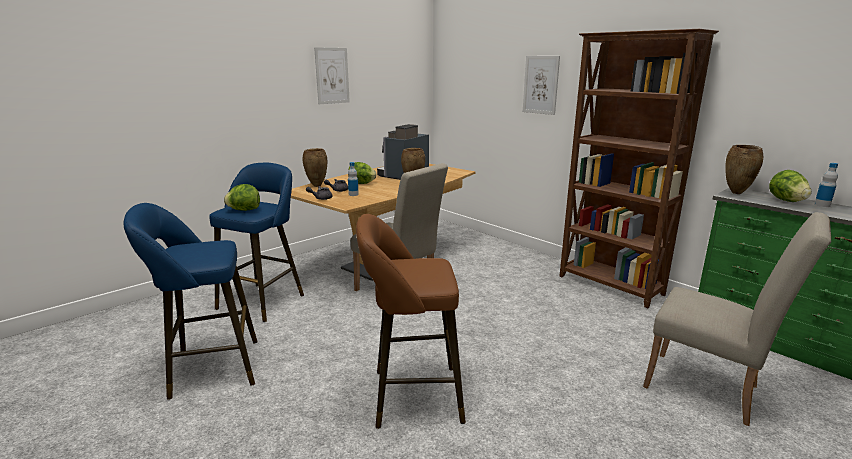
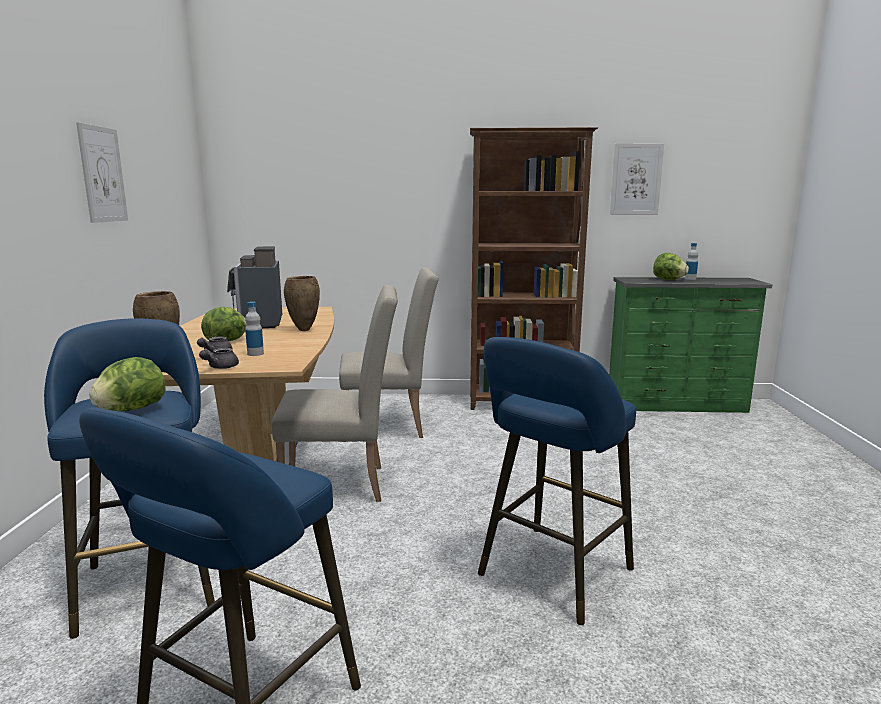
camera: 45 degrees left, 5 degrees down
brown stool [356,214,466,429] -> blue stool [478,337,636,625]
picture [523,56,560,115] -> picture moved to [610,143,664,215]
beige chair [643,212,831,426] -> beige chair moved to [339,267,439,438]
brown vase [725,145,763,194] -> none

